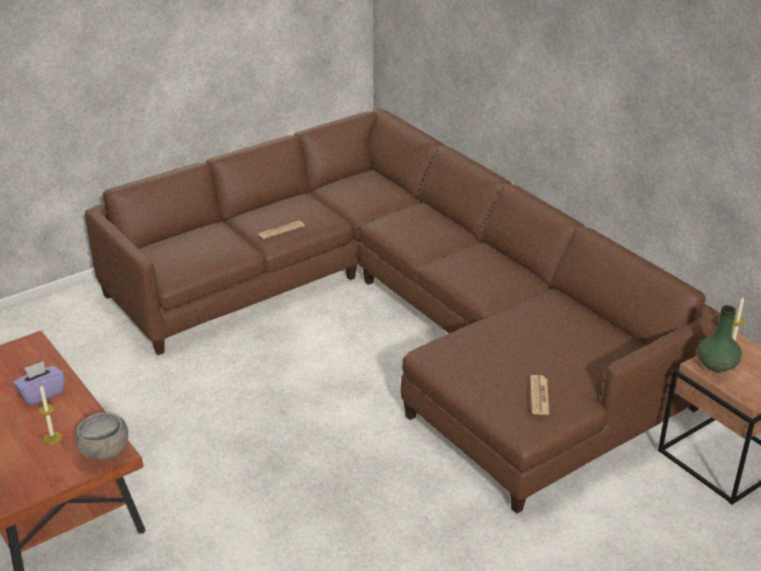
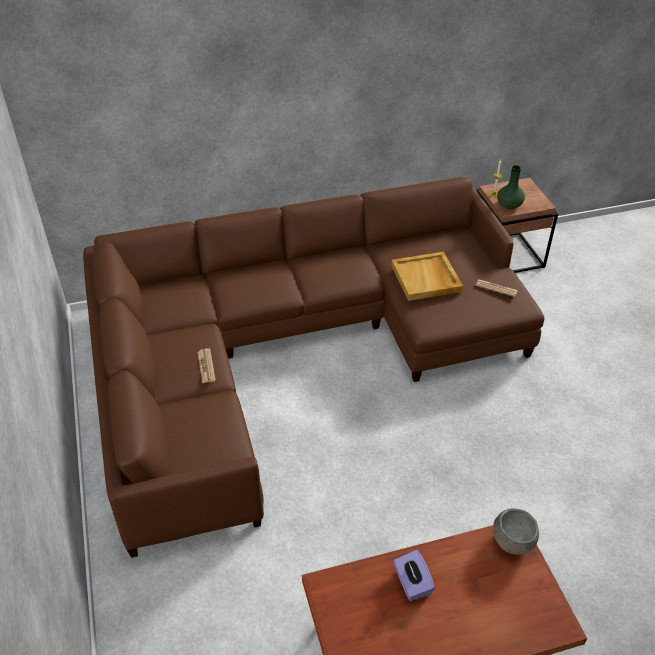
camera: 70 degrees left, 10 degrees up
candle [38,385,62,444] -> none
none -> beige tray [391,252,463,301]

